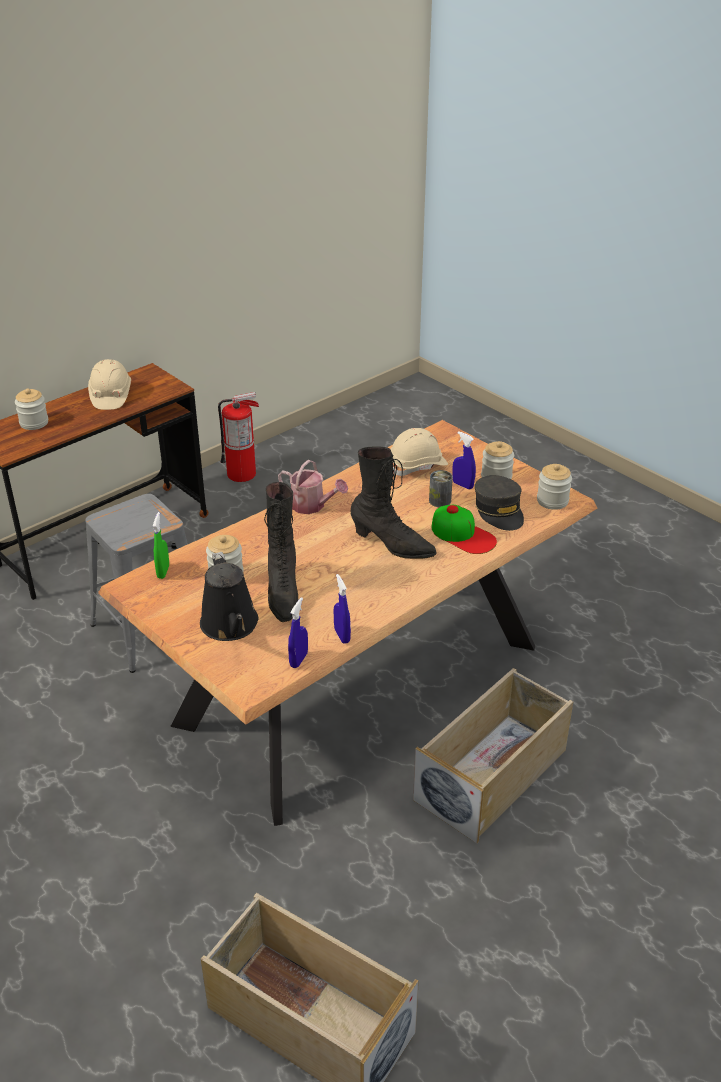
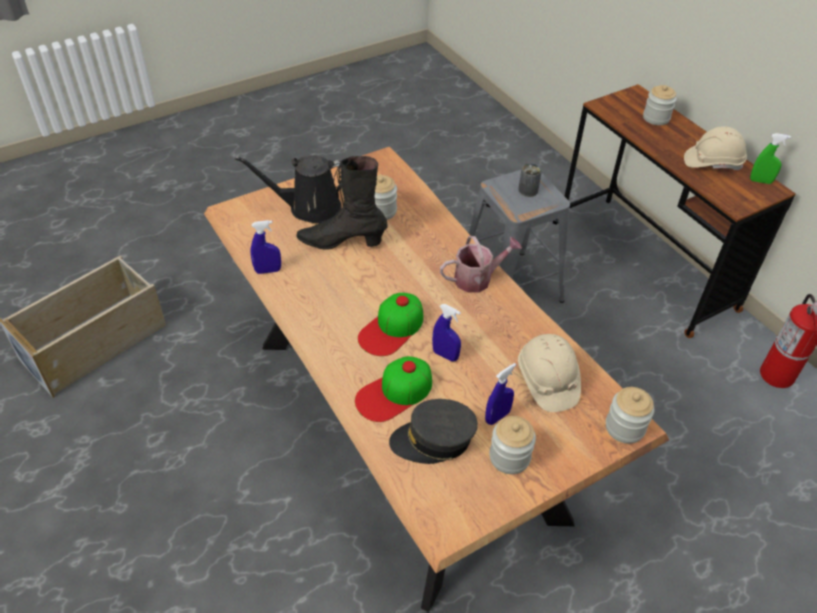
camera: 100 degrees right, 10 degrees up
green spray bottle [153,512,169,579] -> green spray bottle moved to [750,133,791,184]
watering can [278,460,348,514] -> watering can turned 150 degrees counterclockwise [440,236,522,293]
blue spray bottle [288,597,308,668] -> blue spray bottle moved to [432,304,461,362]
black boot [350,447,437,559] -> cap [358,293,423,356]
beige storage box [413,668,573,844] -> none
can [429,470,453,507] -> can moved to [518,163,542,197]
jar [537,464,572,510] -> jar moved to [606,387,654,444]

